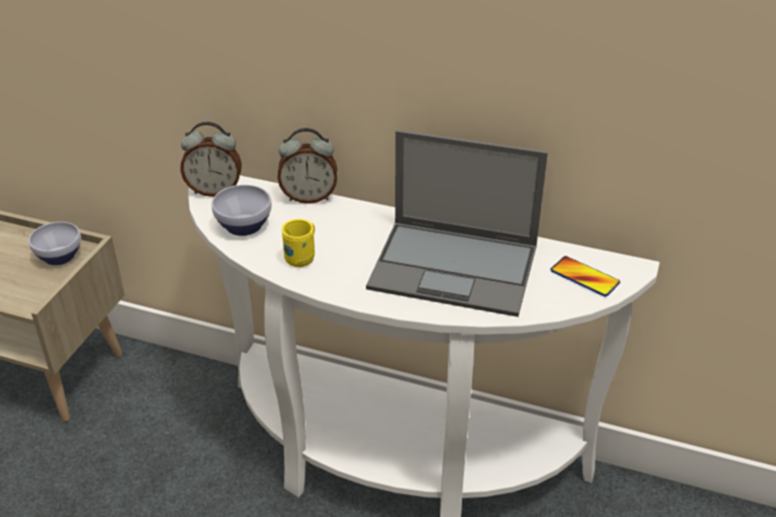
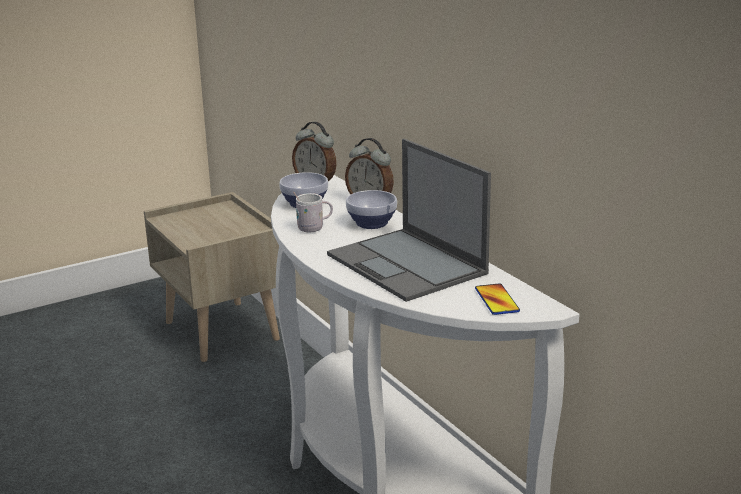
camera: 40 degrees right, 15 degrees down
bowl [28,222,81,265] -> bowl moved to [346,190,397,229]
yellow mug [282,219,315,267] -> white mug [293,192,333,232]

